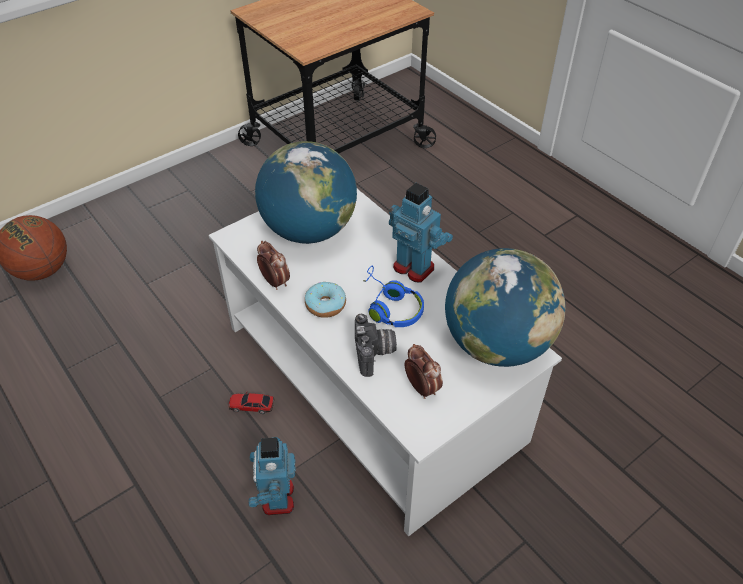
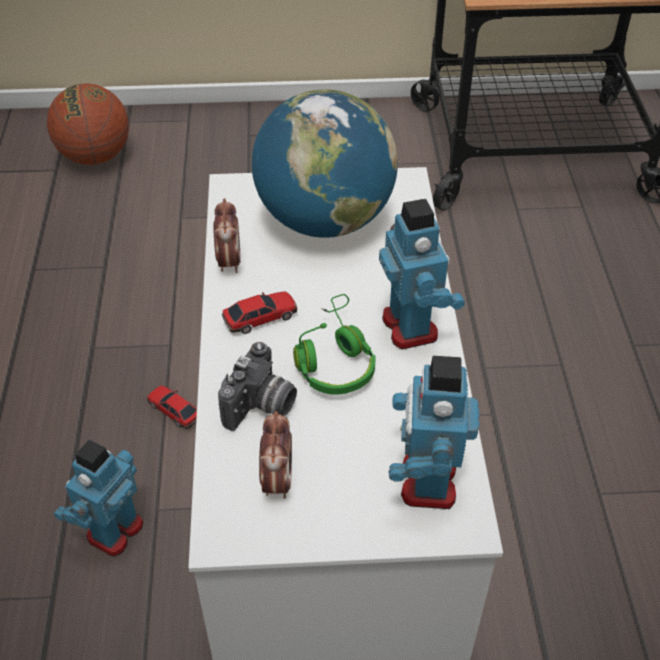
camera: 35 degrees right, 0 degrees up
donut [305,282,346,318] -> toy car [222,292,297,334]
blue headphones [363,266,424,327] -> green headphones [293,294,375,395]
globe [445,248,566,367] -> toy robot [389,356,480,509]

